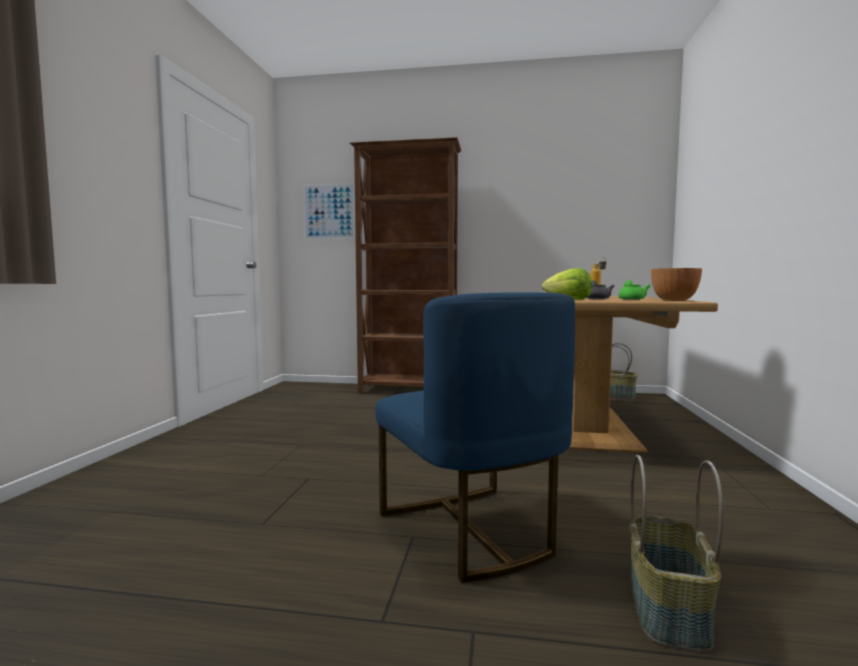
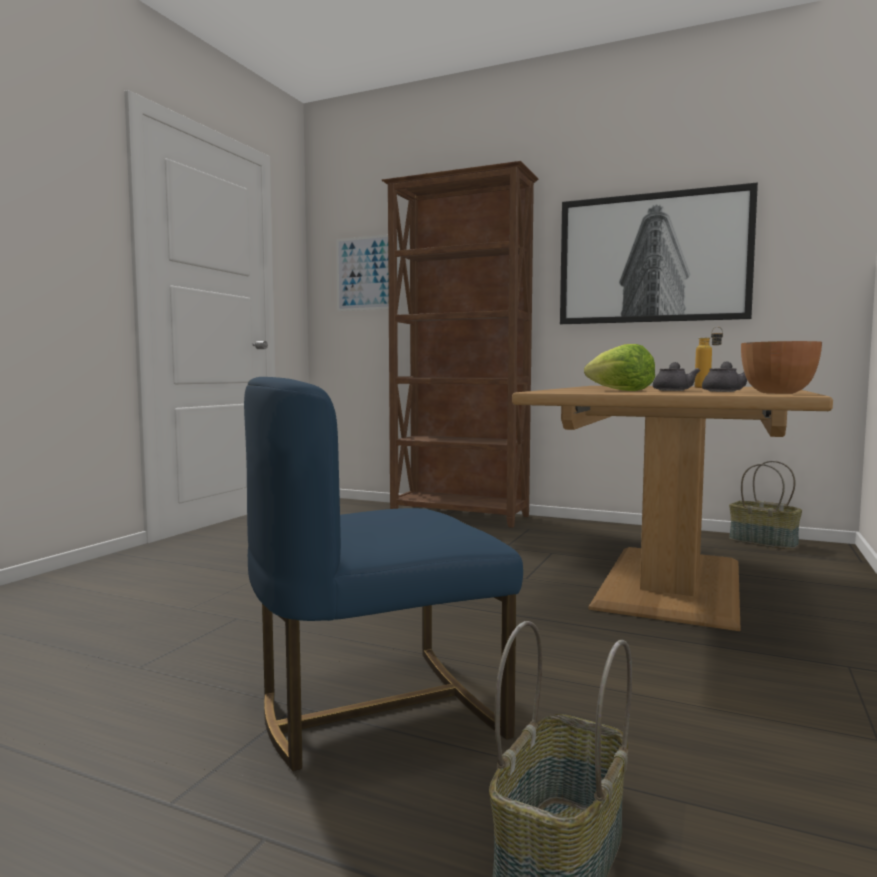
camera: 15 degrees right, 0 degrees up
blue chair [375,292,575,583] -> blue chair turned 75 degrees clockwise [244,377,523,771]
green teapot [619,280,650,300] -> grey teapot [702,362,747,392]
none -> picture [560,182,758,324]

